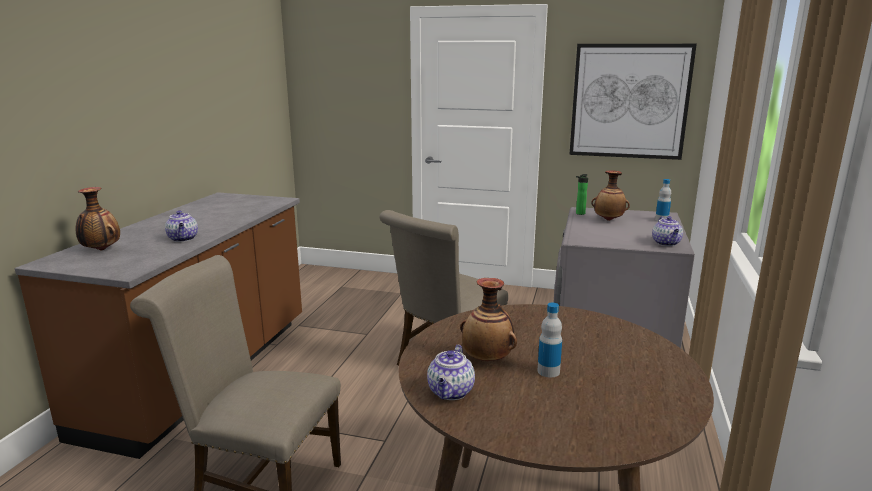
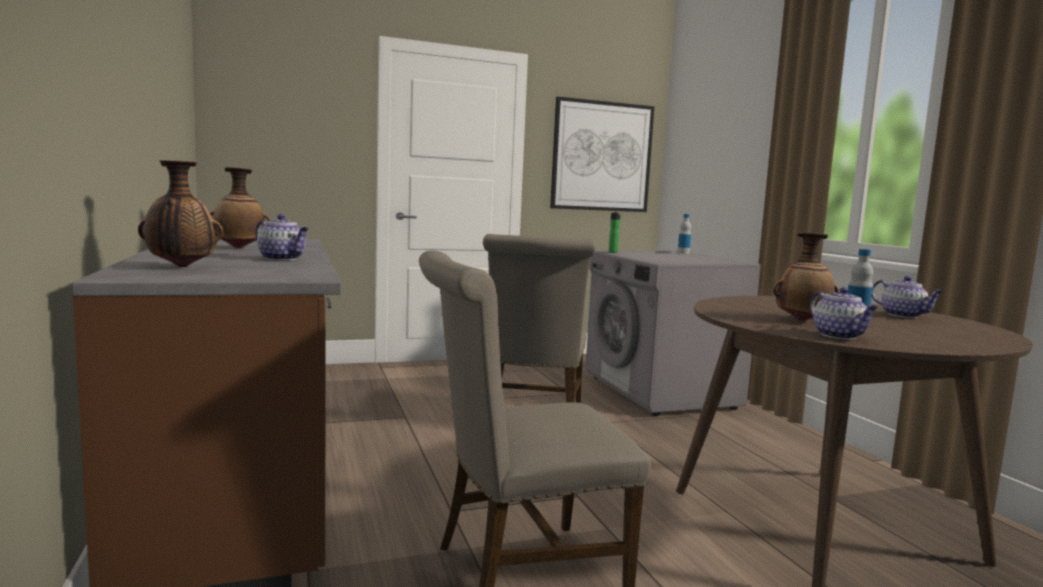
camera: 35 degrees left, 10 degrees down
vase [591,171,630,221] -> vase moved to [210,167,270,249]
teapot [652,216,683,246] -> teapot moved to [872,276,944,318]

